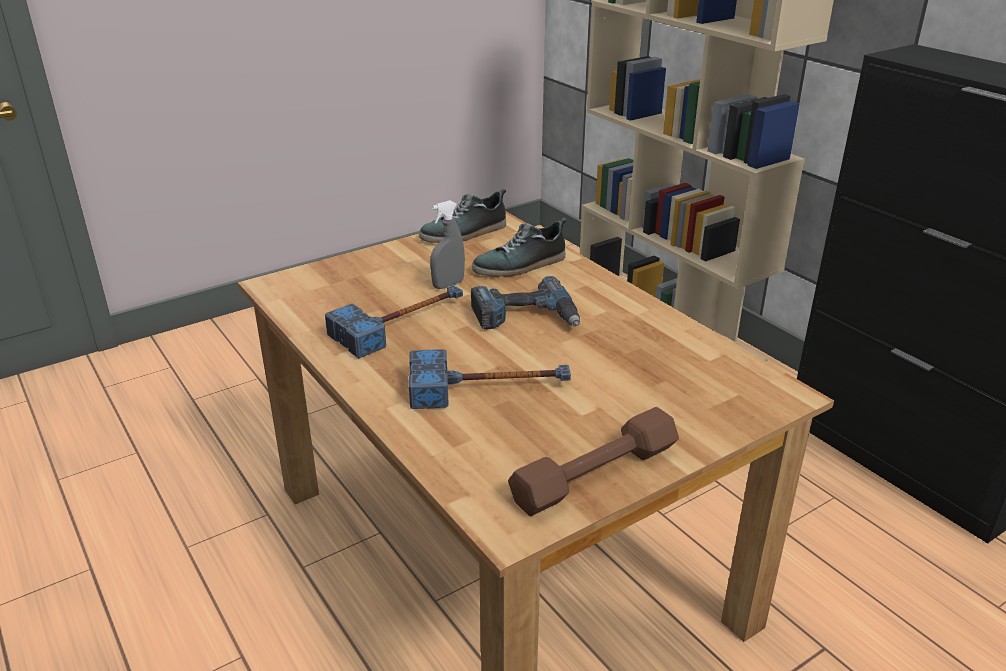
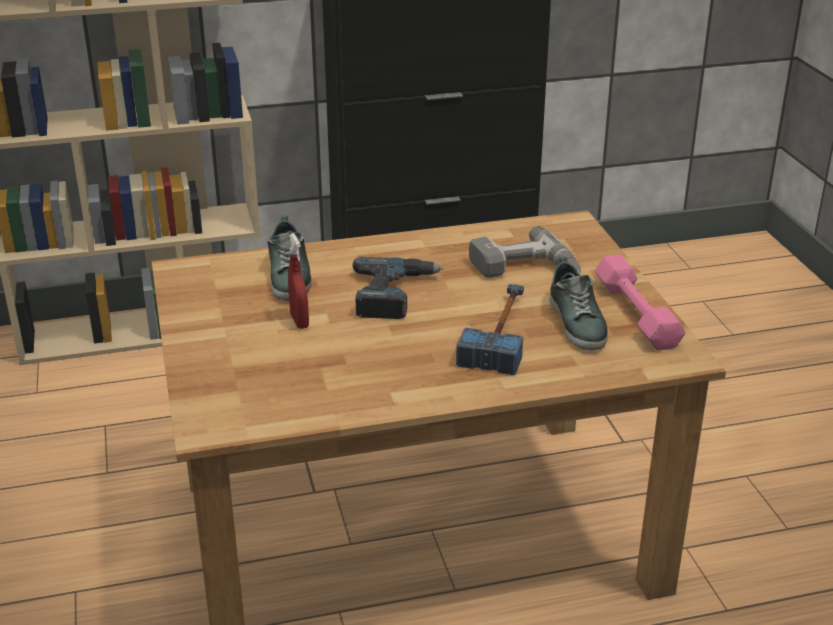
camera: 70 degrees left, 0 degrees up
hammer [325,285,463,358] -> none
shoe [419,188,506,243] -> shoe moved to [549,257,608,351]
grey spray bottle [430,200,465,289] -> red spray bottle [288,233,309,329]
brown dumbbell [508,407,679,516] -> pink dumbbell [595,255,686,351]
none -> power drill [469,226,581,278]

